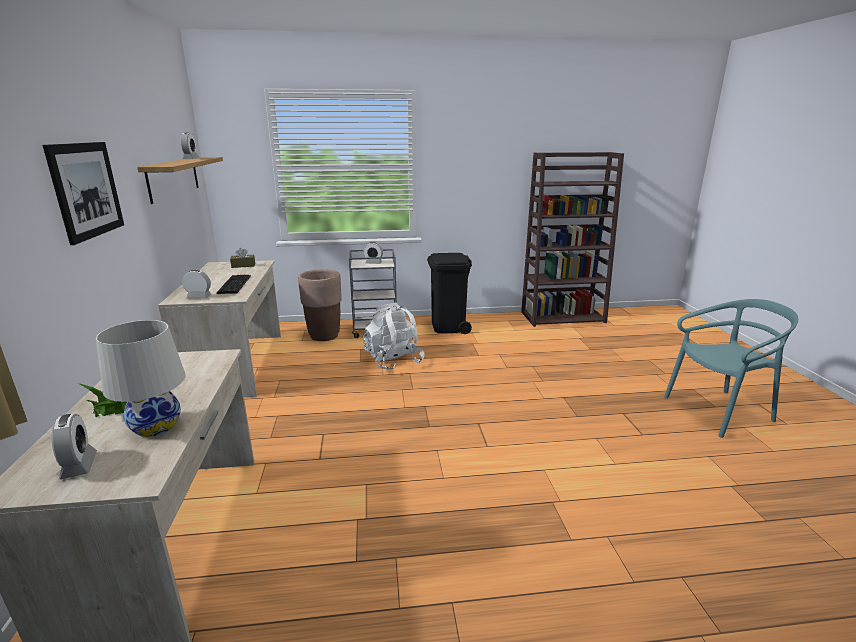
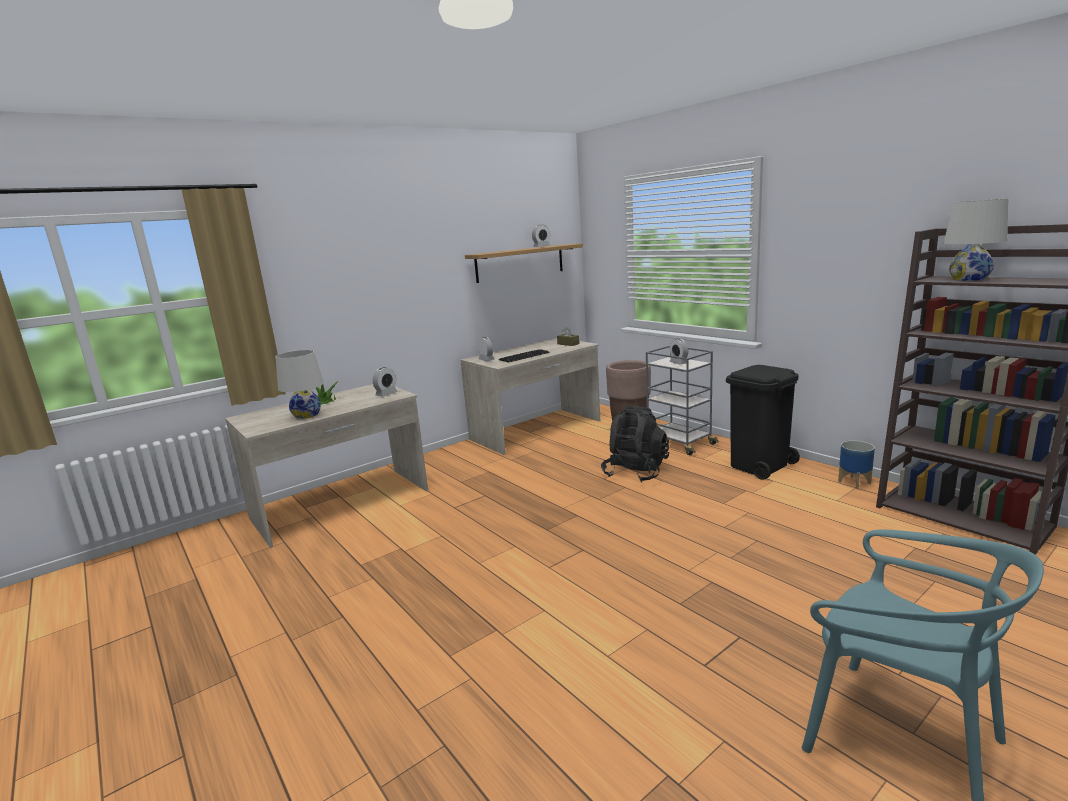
camera: 60 degrees right, 5 degrees down
picture [42,142,124,245] -> none
alarm clock [52,414,97,480] -> alarm clock moved to [373,367,398,397]
white backpack [363,303,425,371] -> black backpack [601,406,669,482]
none -> planter [838,440,875,489]
none -> white table lamp [944,199,1008,281]

